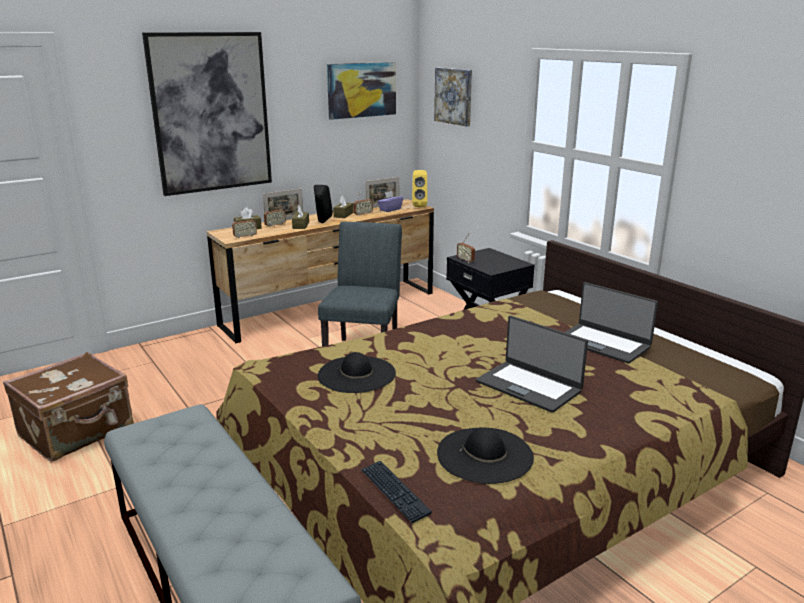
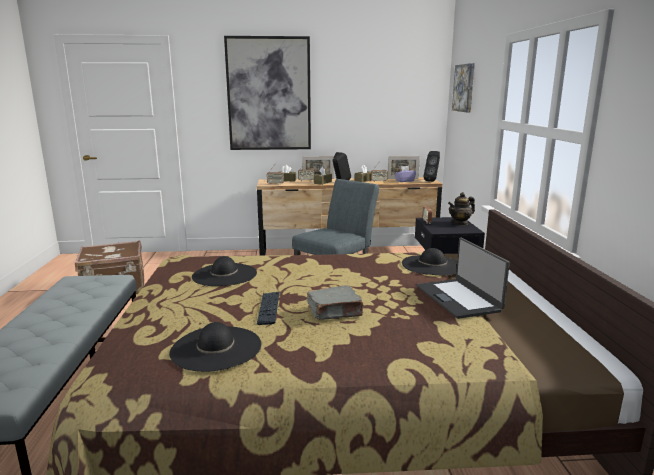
camera: 30 degrees right, 5 degrees down
picture [327,62,396,120] -> none
keyboard [361,461,432,523] -> keyboard moved to [257,292,280,325]
yellow speaker [412,170,428,207] -> black speaker [424,151,440,182]
laptop [476,316,588,413] -> grey book [307,285,364,320]
none -> black hat [402,248,457,275]
none -> teapot [448,192,475,225]

